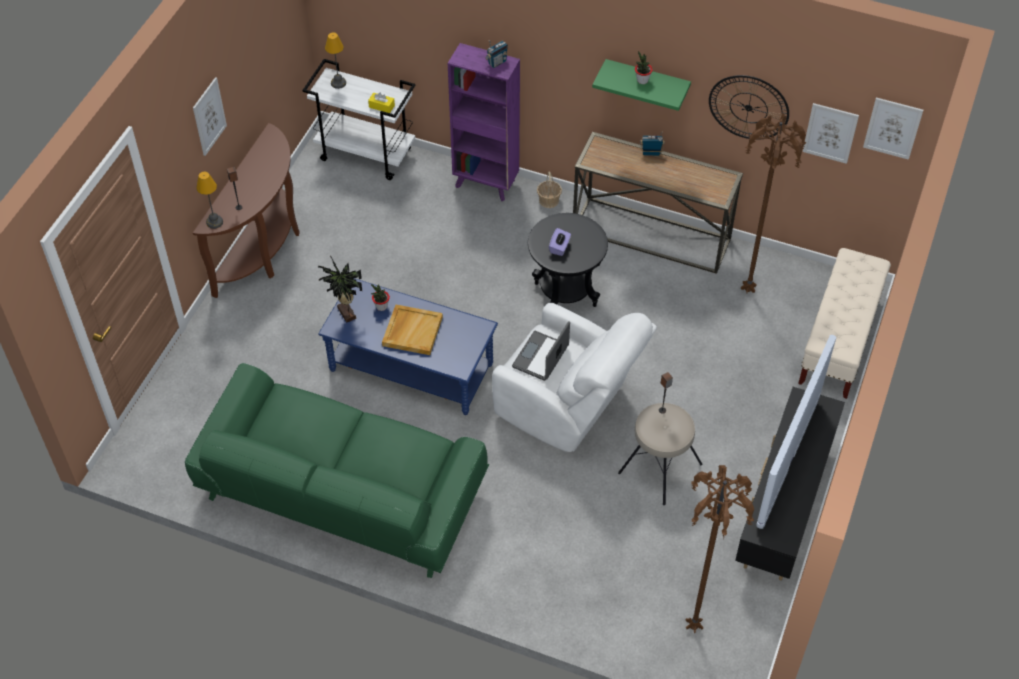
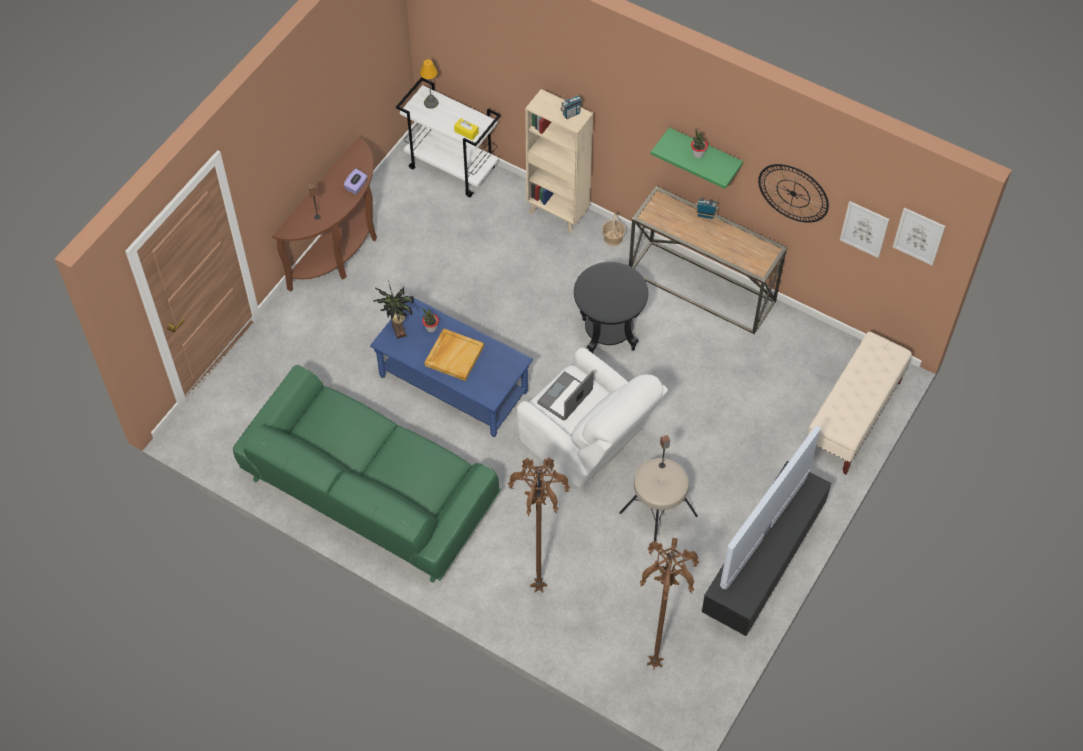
camera: 10 degrees right, 5 degrees up
picture [193,77,227,156] -> none
table lamp [196,171,223,229] -> none
purple bookcase [448,43,520,201] -> beige bookcase [525,89,593,233]
purple tissue box [549,228,571,256] -> purple tissue box moved to [343,169,367,194]
brown floor lamp [741,113,806,293] -> brown floor lamp moved to [507,457,571,593]

